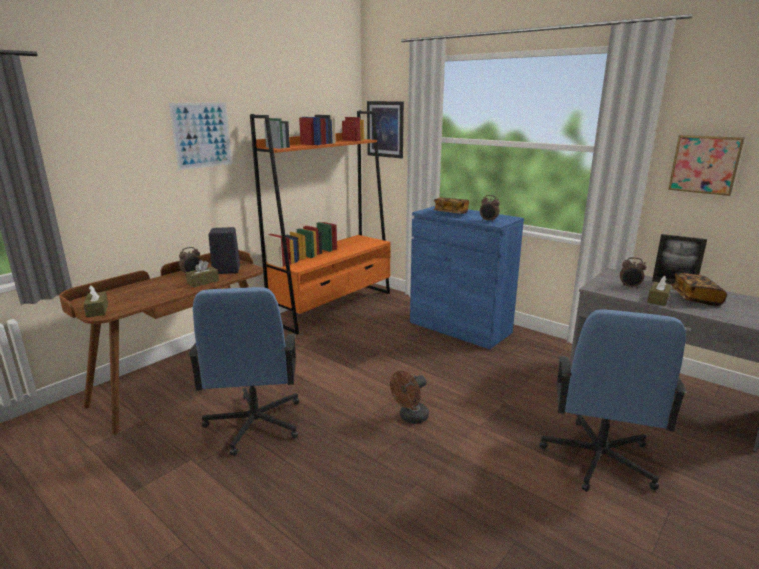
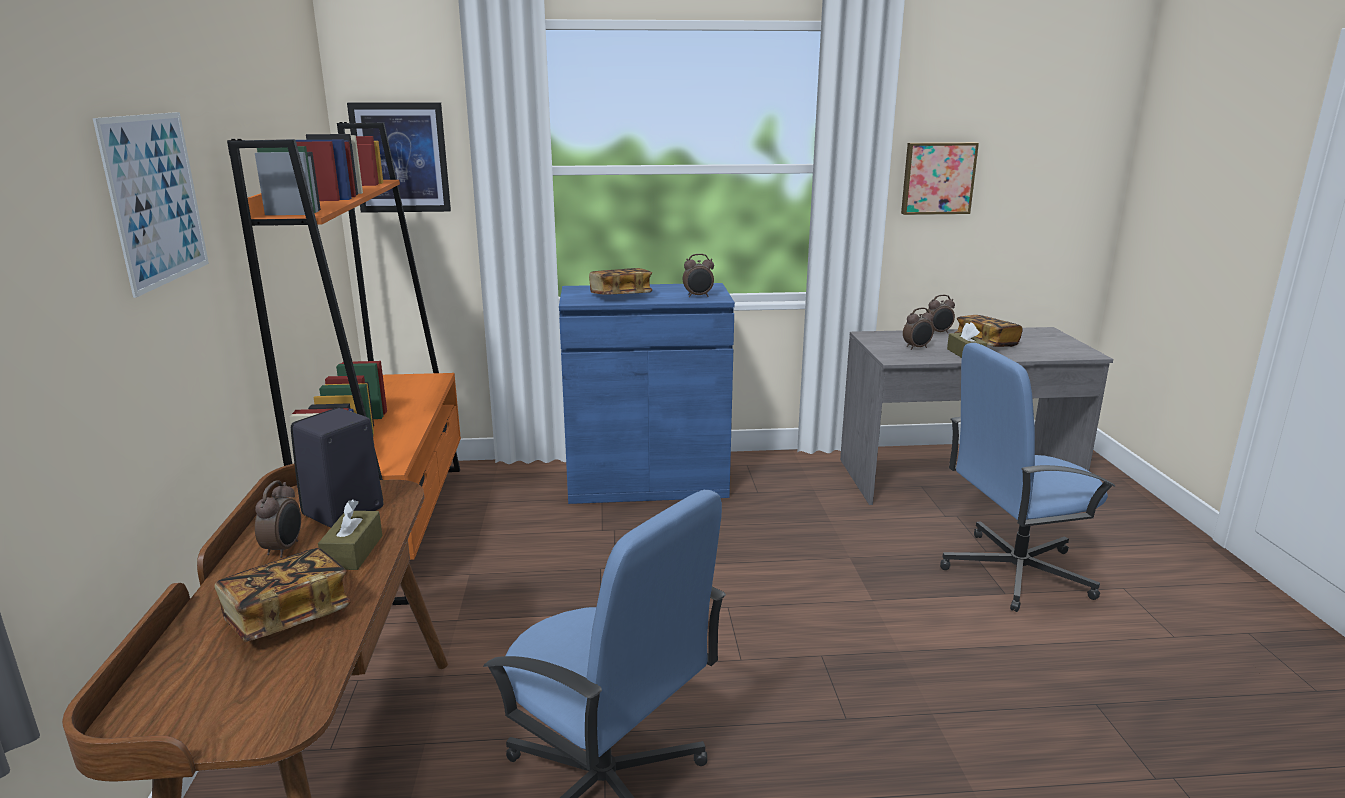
camera: 45 degrees left, 0 degrees up
brown tissue box [83,285,108,318] -> none
brown fan [390,370,429,424] -> none
blue office chair [539,309,687,492] -> blue office chair turned 105 degrees clockwise [940,343,1116,612]
picture frame [652,234,707,284] -> alarm clock [926,295,955,333]
none -> book [214,548,351,642]

